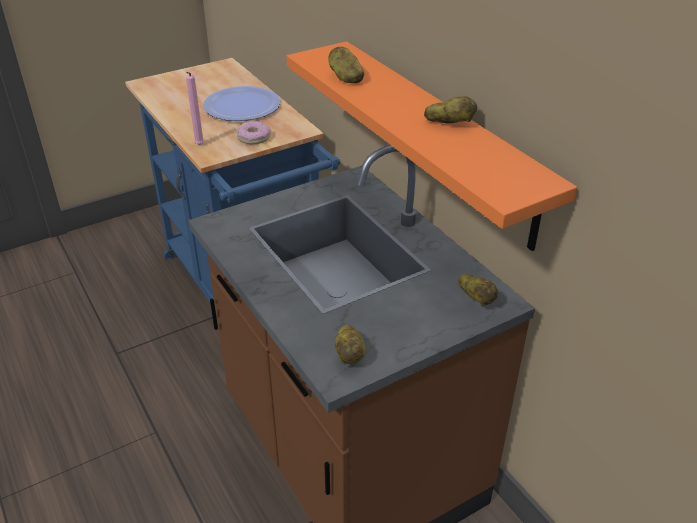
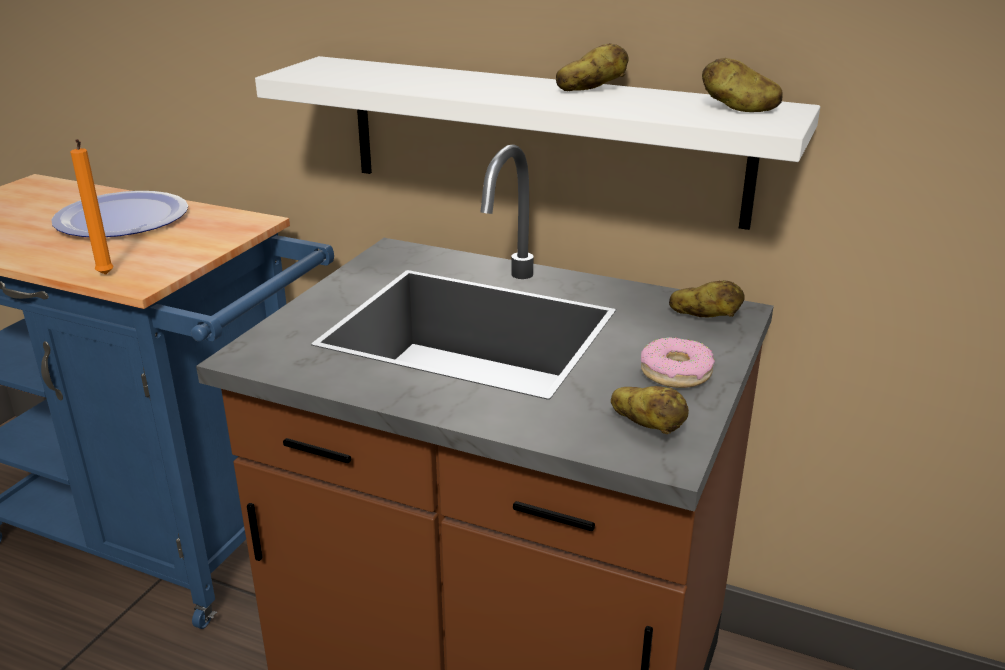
camera: 35 degrees left, 10 degrees down
pink candle [186,72,204,145] -> orange candle [70,139,114,275]
donut [237,121,270,144] -> donut moved to [641,337,715,388]
orange shelf [286,41,577,251] -> white shelf [255,56,820,230]
potato [328,47,364,83] -> potato moved to [702,58,782,112]

